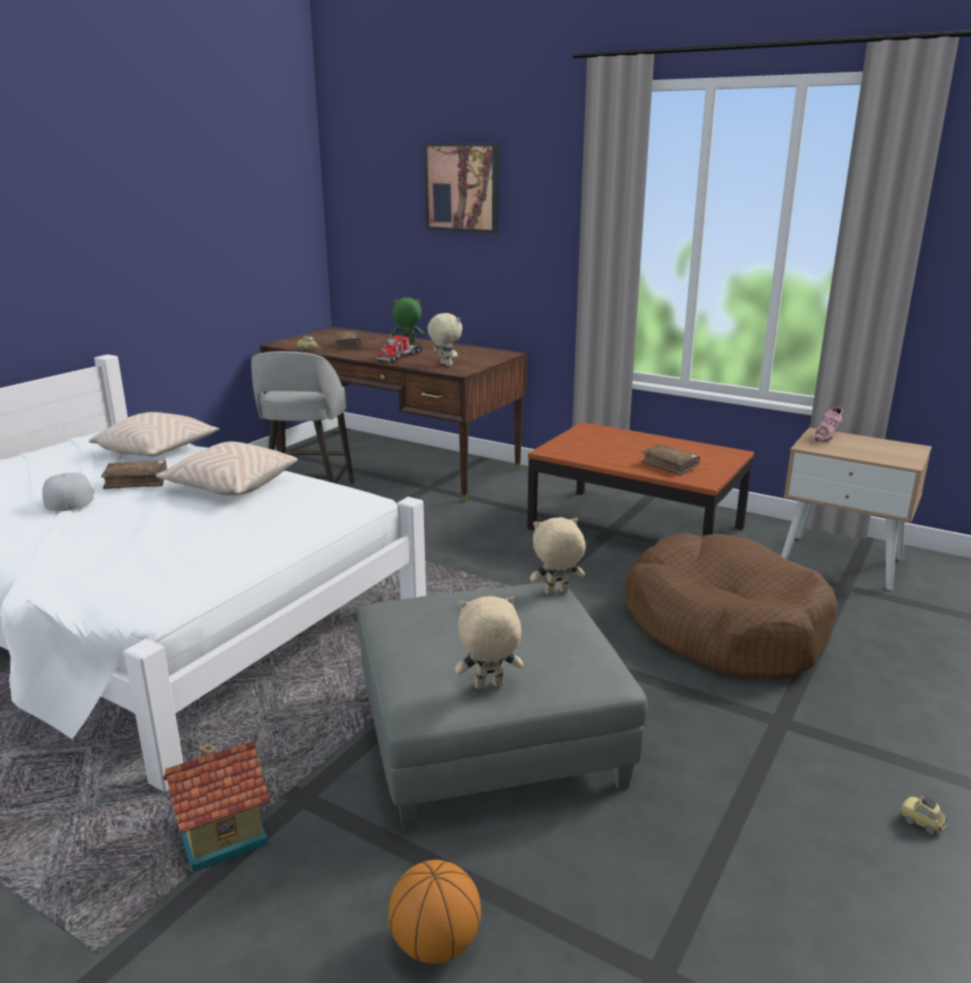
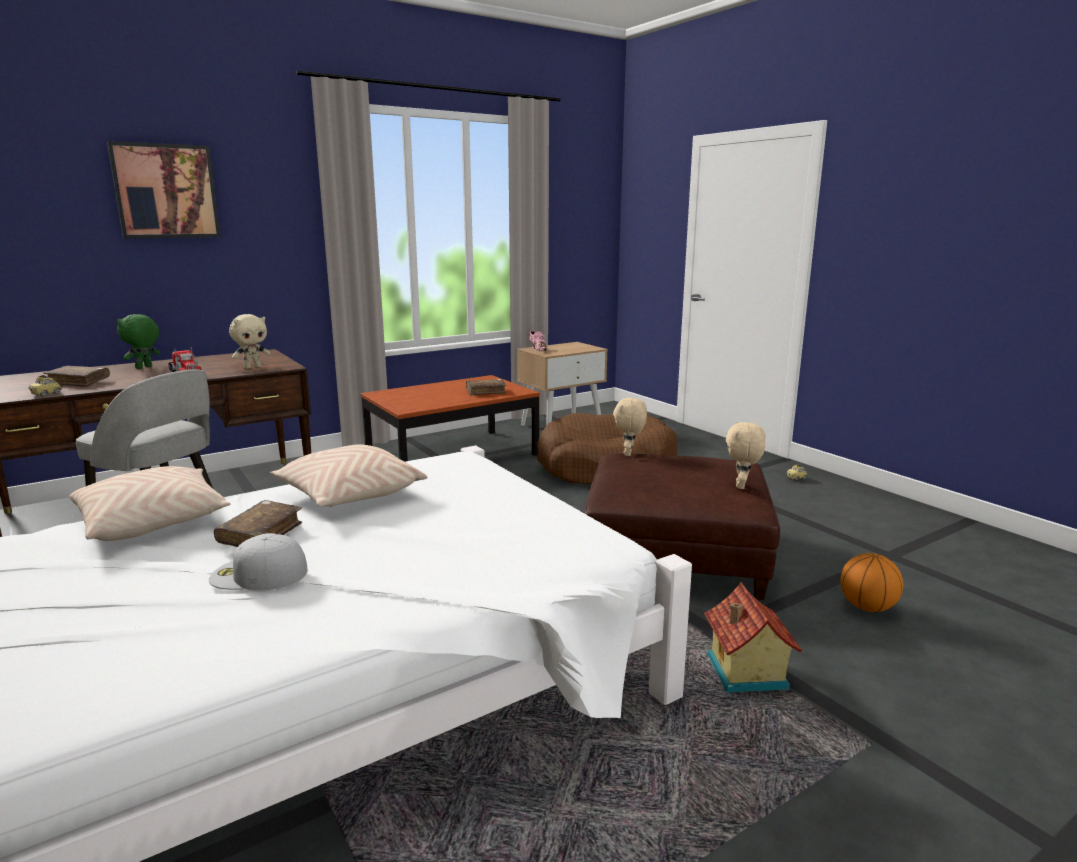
camera: 65 degrees left, 5 degrees down
grey ottoman [357,582,648,830] -> brown ottoman [584,453,780,600]
beige plush toy [427,313,462,366] -> beige plush toy turned 150 degrees clockwise [229,314,270,369]

